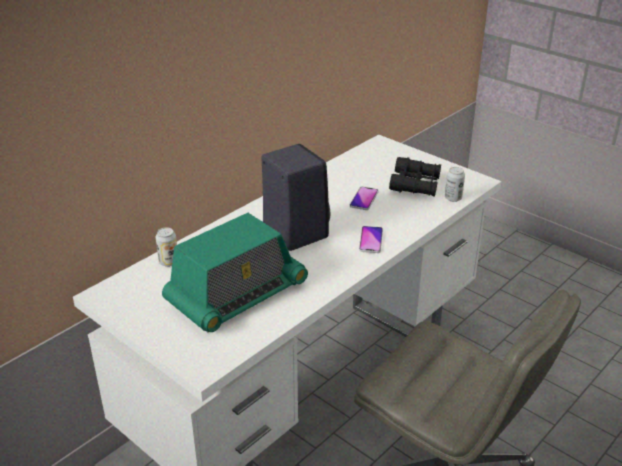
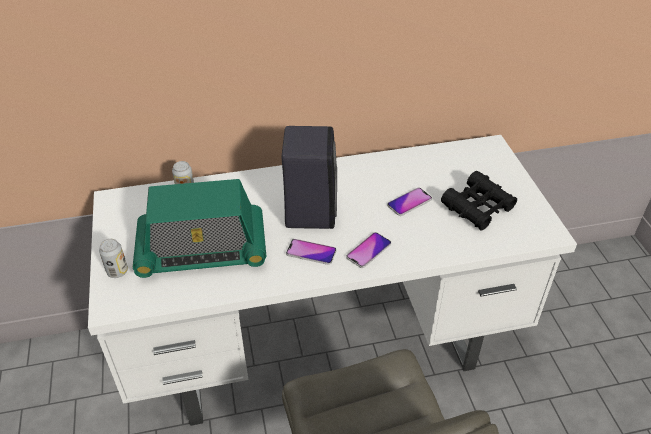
camera: 35 degrees right, 10 degrees up
can [445,167,465,202] -> can moved to [99,239,128,278]
none -> phone [286,239,336,265]

